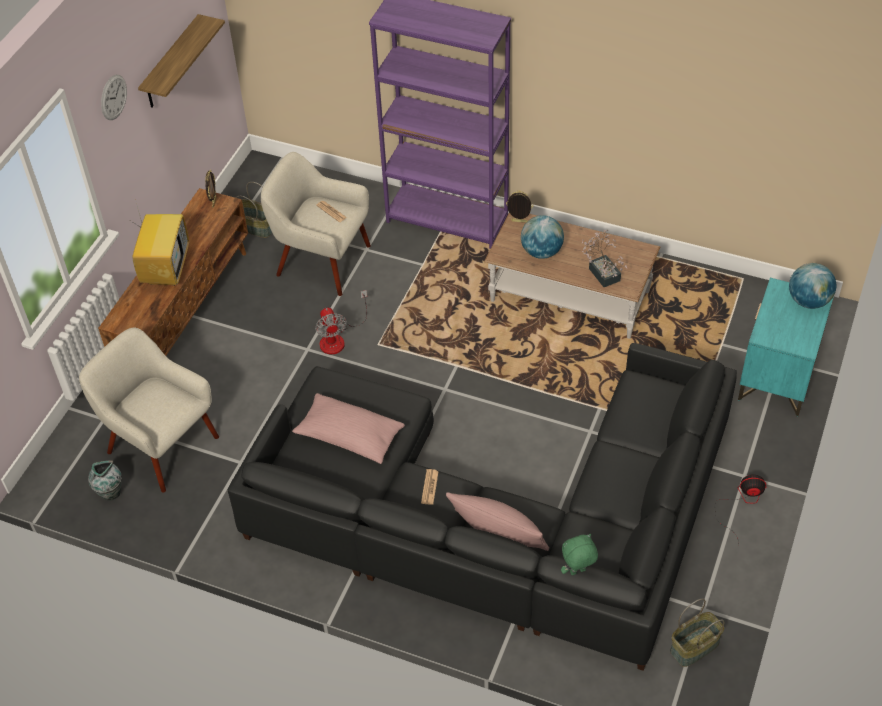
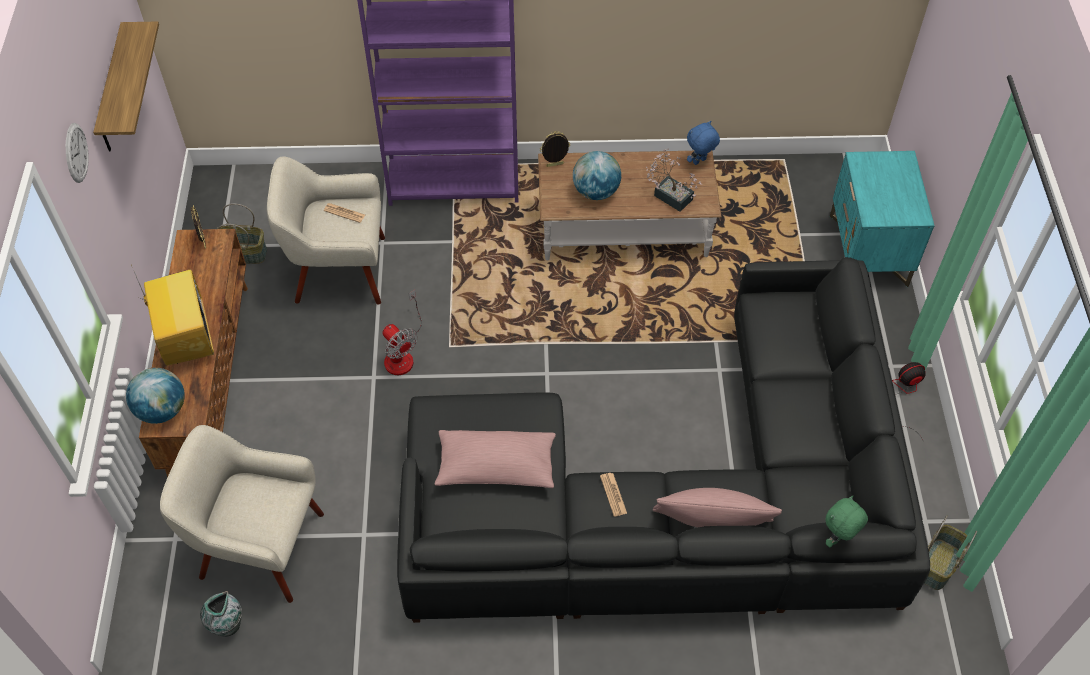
camera: 25 degrees left, 5 degrees up
globe [789,263,836,309] -> globe moved to [126,368,185,424]
none -> blue plush toy [687,121,720,165]

